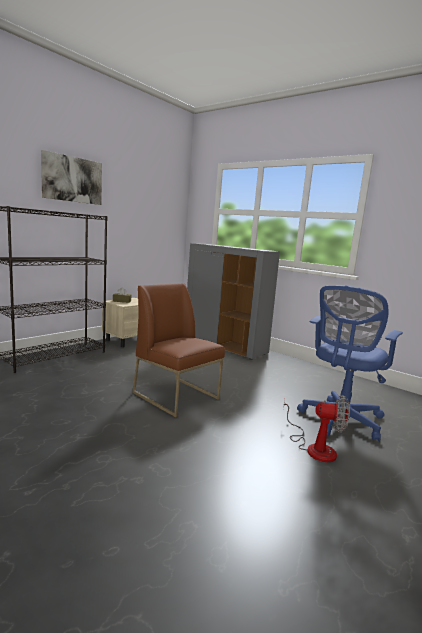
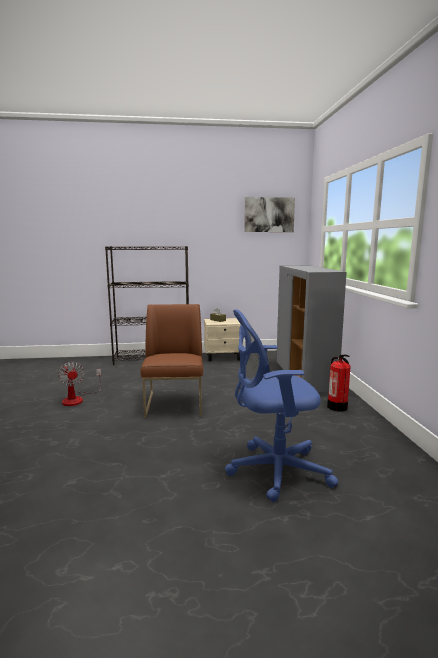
camera: 45 degrees right, 0 degrees up
picture [41,150,102,205] -> picture moved to [244,197,295,232]
fan [283,395,350,462] -> fan moved to [58,362,101,406]
none -> fire extinguisher [327,355,351,411]

